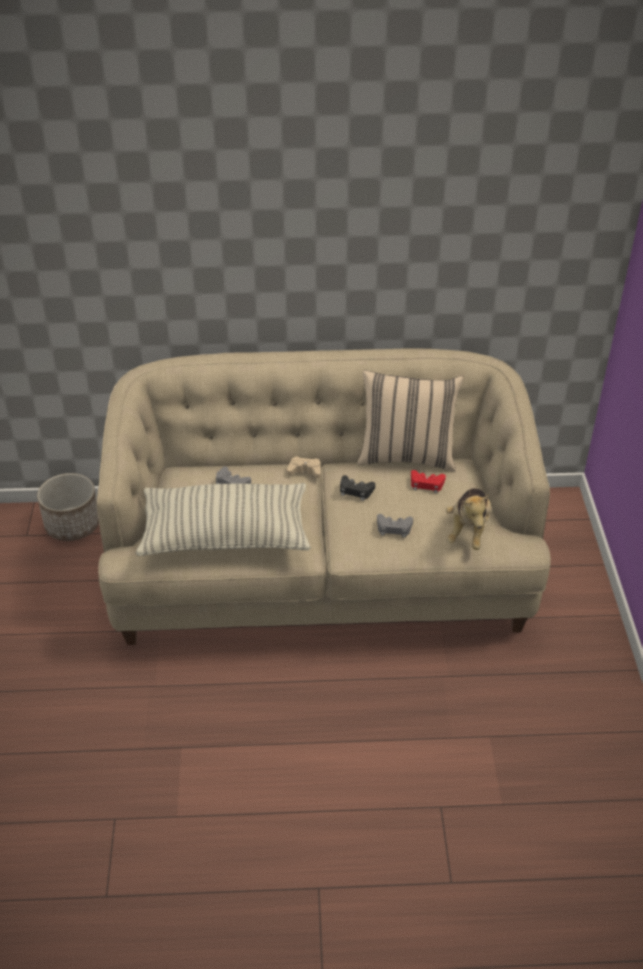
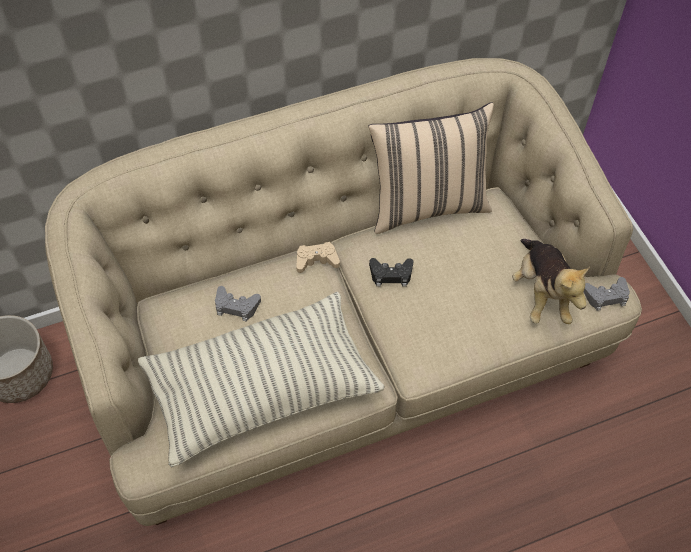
camera: 20 degrees left, 15 degrees up
grey game controller [377,514,413,538] -> grey game controller moved to [584,277,630,311]
red game controller [411,470,446,493] -> none

